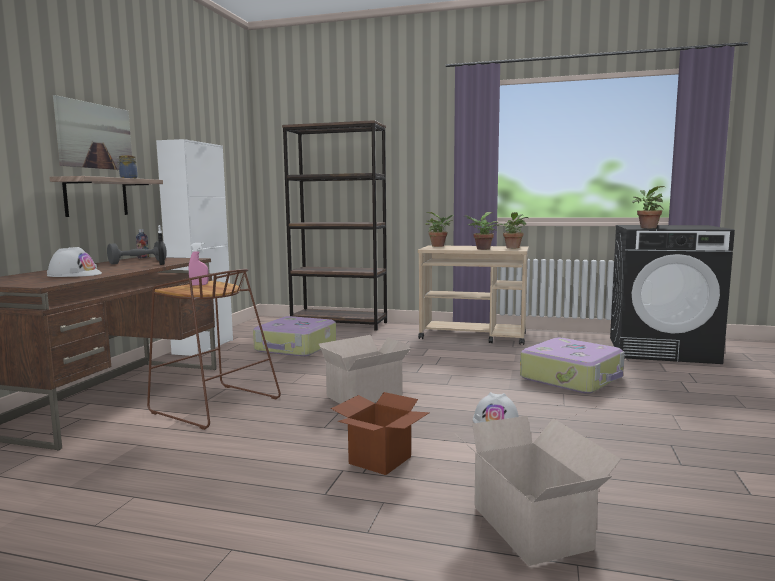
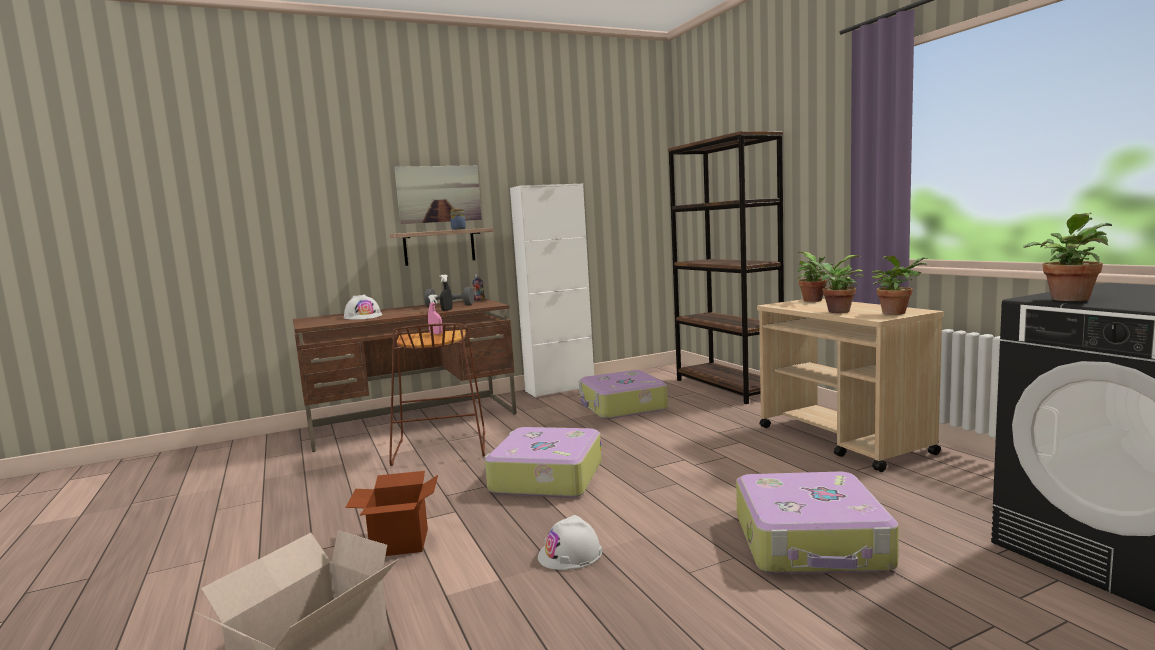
camera: 50 degrees right, 0 degrees up
cardboard box [319,335,411,404] -> suitcase [484,427,602,498]

